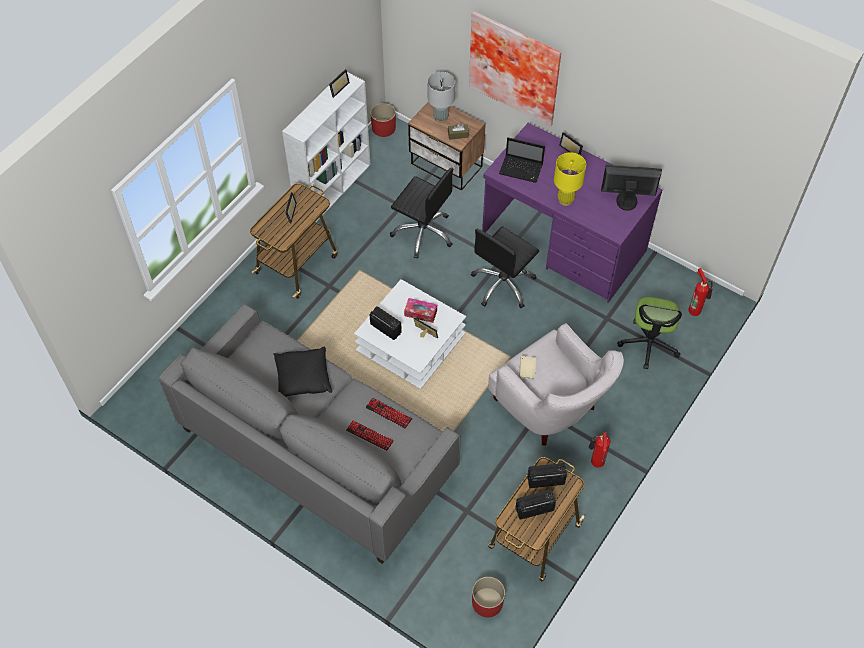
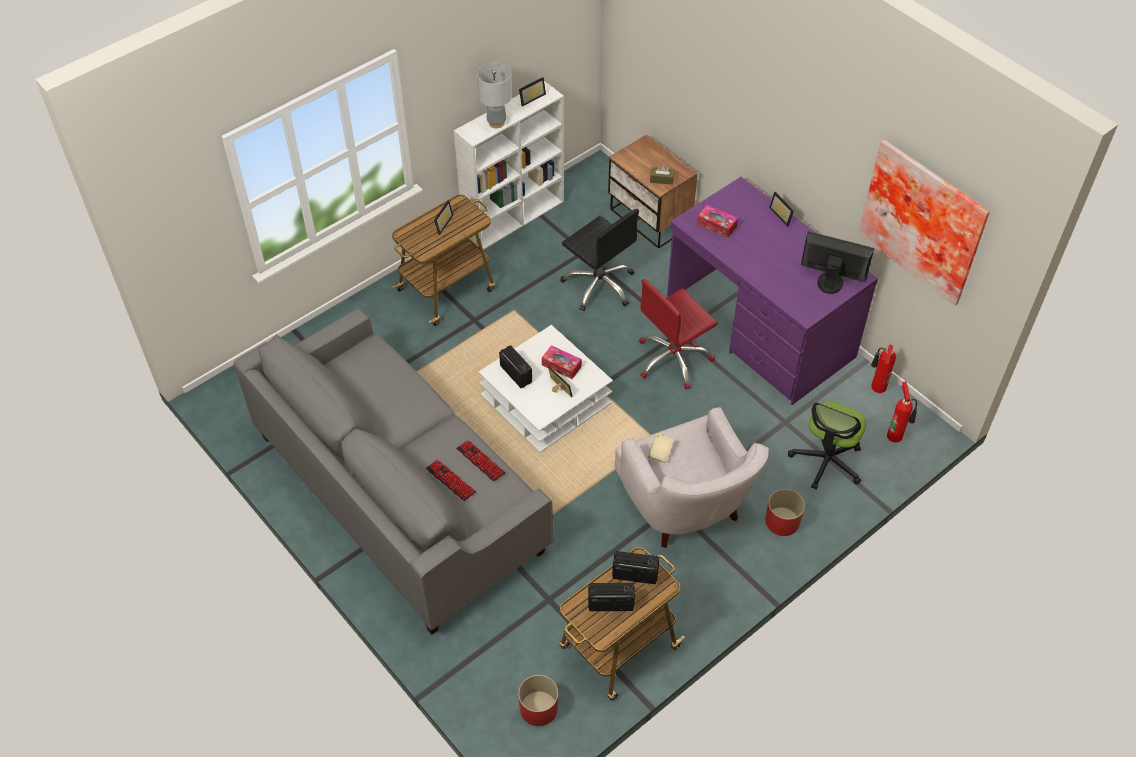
camera: 15 degrees right, 5 degrees down
black pillow [273,346,332,397] -> none
red planter [370,103,396,137] -> red planter moved to [765,489,805,536]
grey table lamp [428,72,455,123] -> grey table lamp moved to [477,62,512,128]
picture [469,11,561,127] -> picture moved to [858,140,990,306]
black office chair [471,226,539,308] -> red office chair [639,279,718,389]
laptop [499,138,545,183] -> tissue box [697,205,738,238]
yellow table lamp [554,152,586,206] -> none
fire extinguisher [589,432,610,468] -> fire extinguisher moved to [871,345,896,393]

